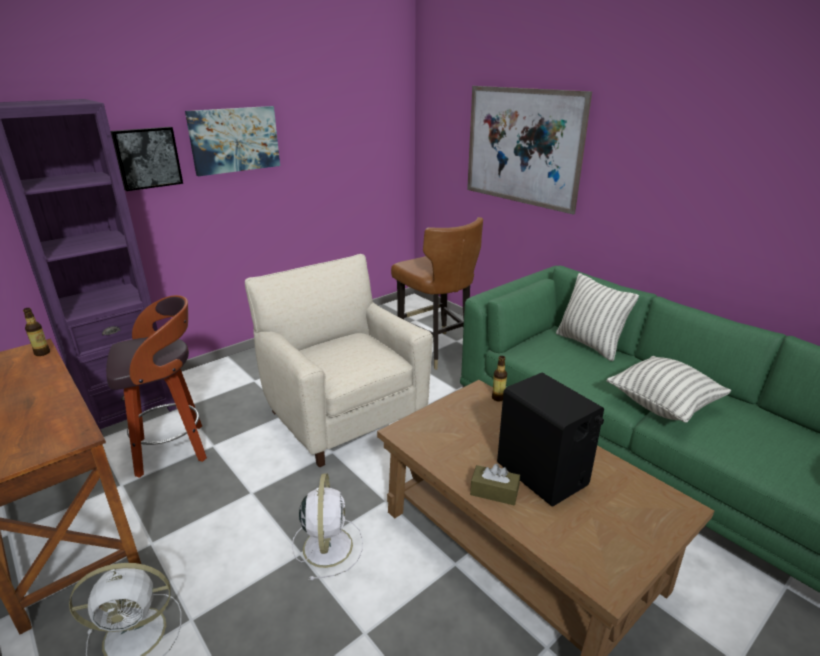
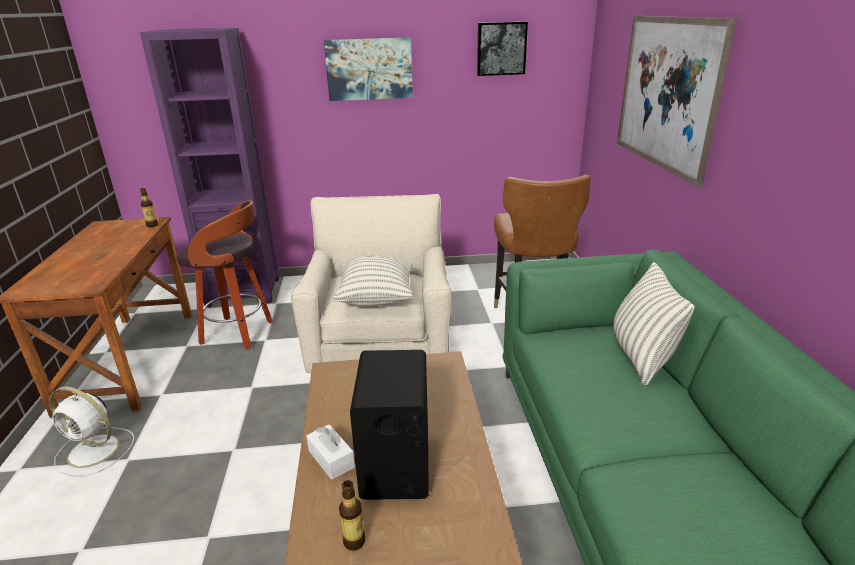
camera: 35 degrees right, 0 degrees up
picture [111,127,183,191] -> picture moved to [477,22,528,76]
white fan [292,474,363,580] -> none
brown tissue box [470,464,520,506] -> white tissue box [306,424,355,480]
bottle [492,356,507,402] -> bottle moved to [339,480,365,550]
pillow [606,356,731,423] -> pillow moved to [333,255,413,307]

